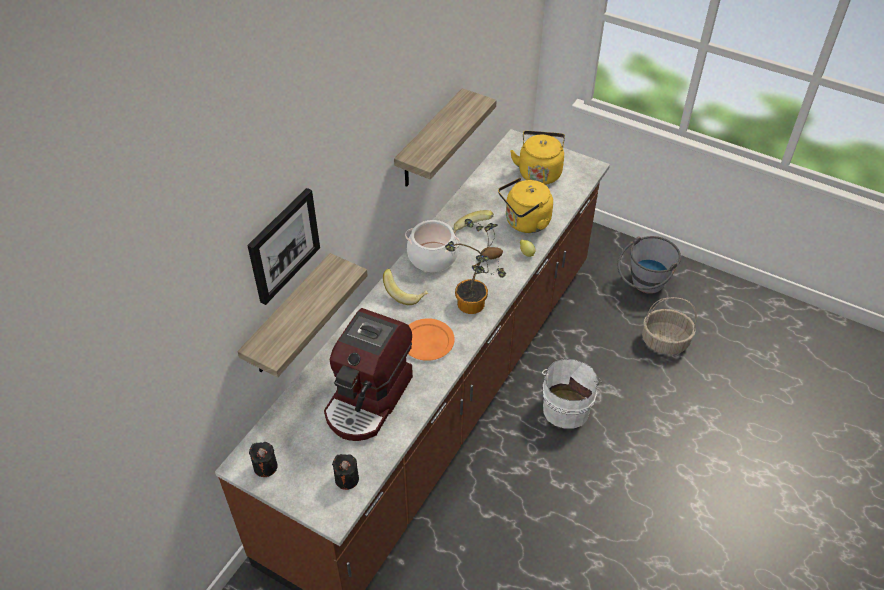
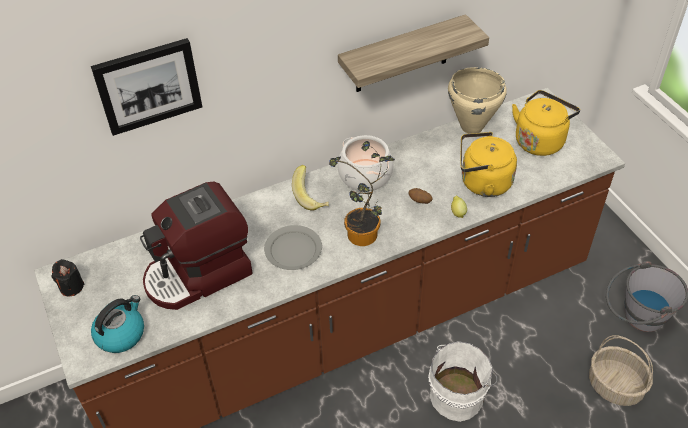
camera: 35 degrees right, 0 degrees up
shelf [237,253,368,377] -> none
black candle [332,454,359,490] -> kettle [91,295,144,353]
orange plate [408,318,455,361] -> grey plate [264,225,322,270]
banana [453,210,494,234] -> none
none -> beige cooking pot [448,67,507,134]

